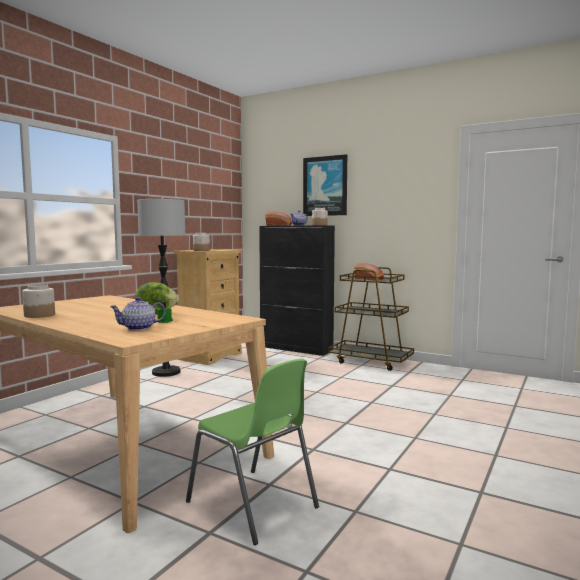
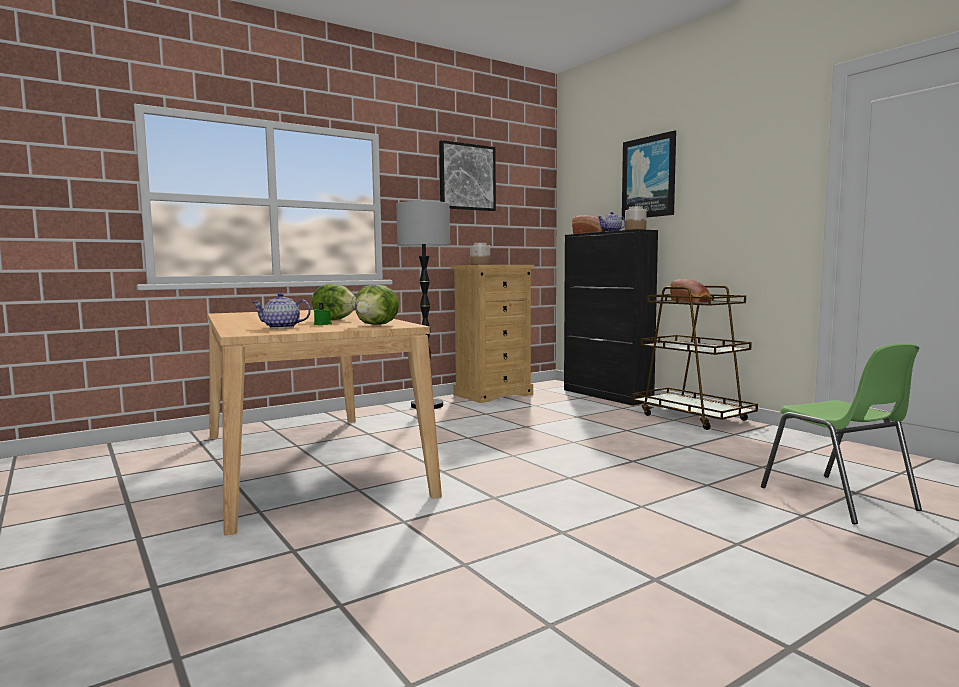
camera: 25 degrees right, 0 degrees up
jar [22,284,55,318] -> none
green chair [186,359,319,545] -> green chair moved to [761,344,922,524]
none -> lettuce [355,284,399,325]
none -> picture [439,140,496,211]

